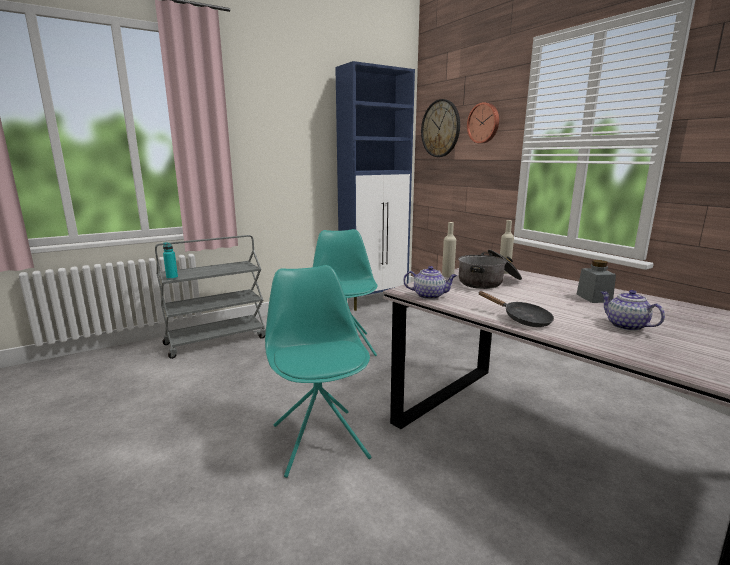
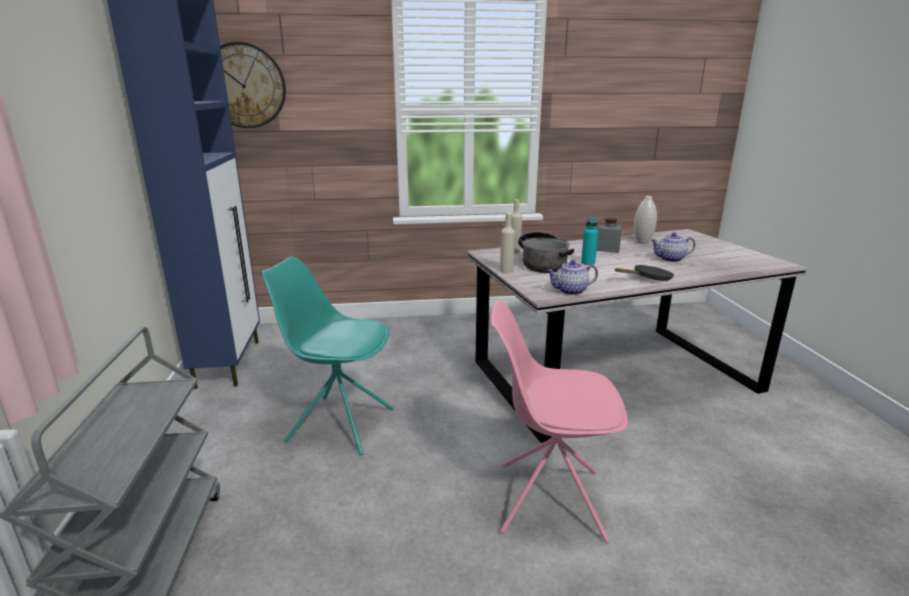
camera: 65 degrees left, 5 degrees up
turquoise bottle [163,242,178,280] -> turquoise bottle moved to [581,217,598,265]
turquoise chair [265,265,371,478] -> pink chair [490,300,628,544]
teapot [403,266,457,299] -> teapot turned 135 degrees counterclockwise [546,260,598,295]
wall clock [467,102,499,143] -> none
none -> white vase [634,196,657,244]

